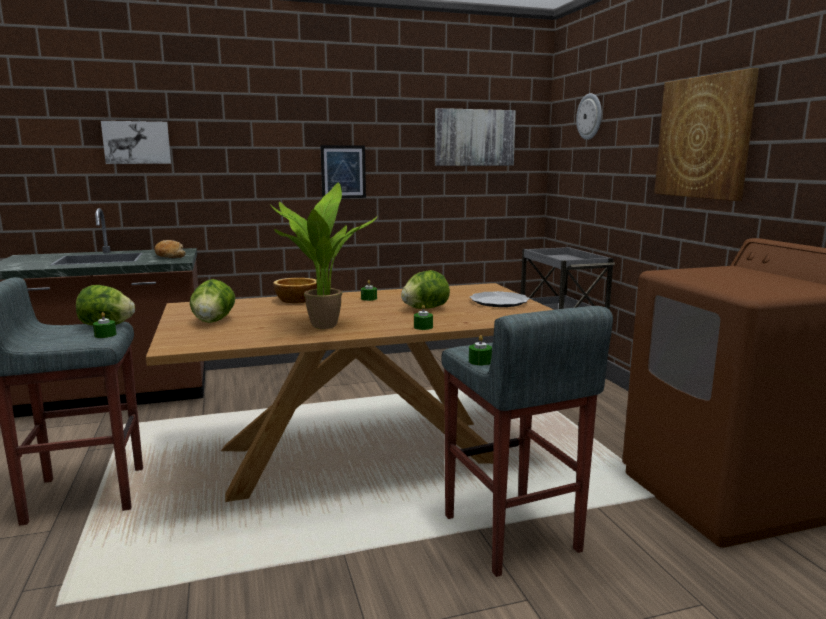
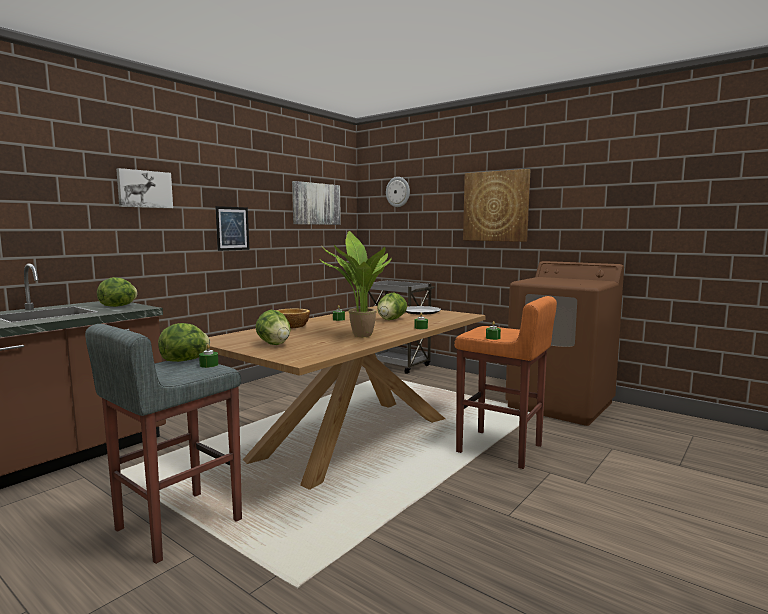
camera: 35 degrees left, 5 degrees down
picture [101,121,171,164] -> picture moved to [116,168,173,208]
bread [154,240,186,258] -> lettuce [97,277,138,307]
grey stool [441,306,613,577] -> orange stool [454,296,557,469]

